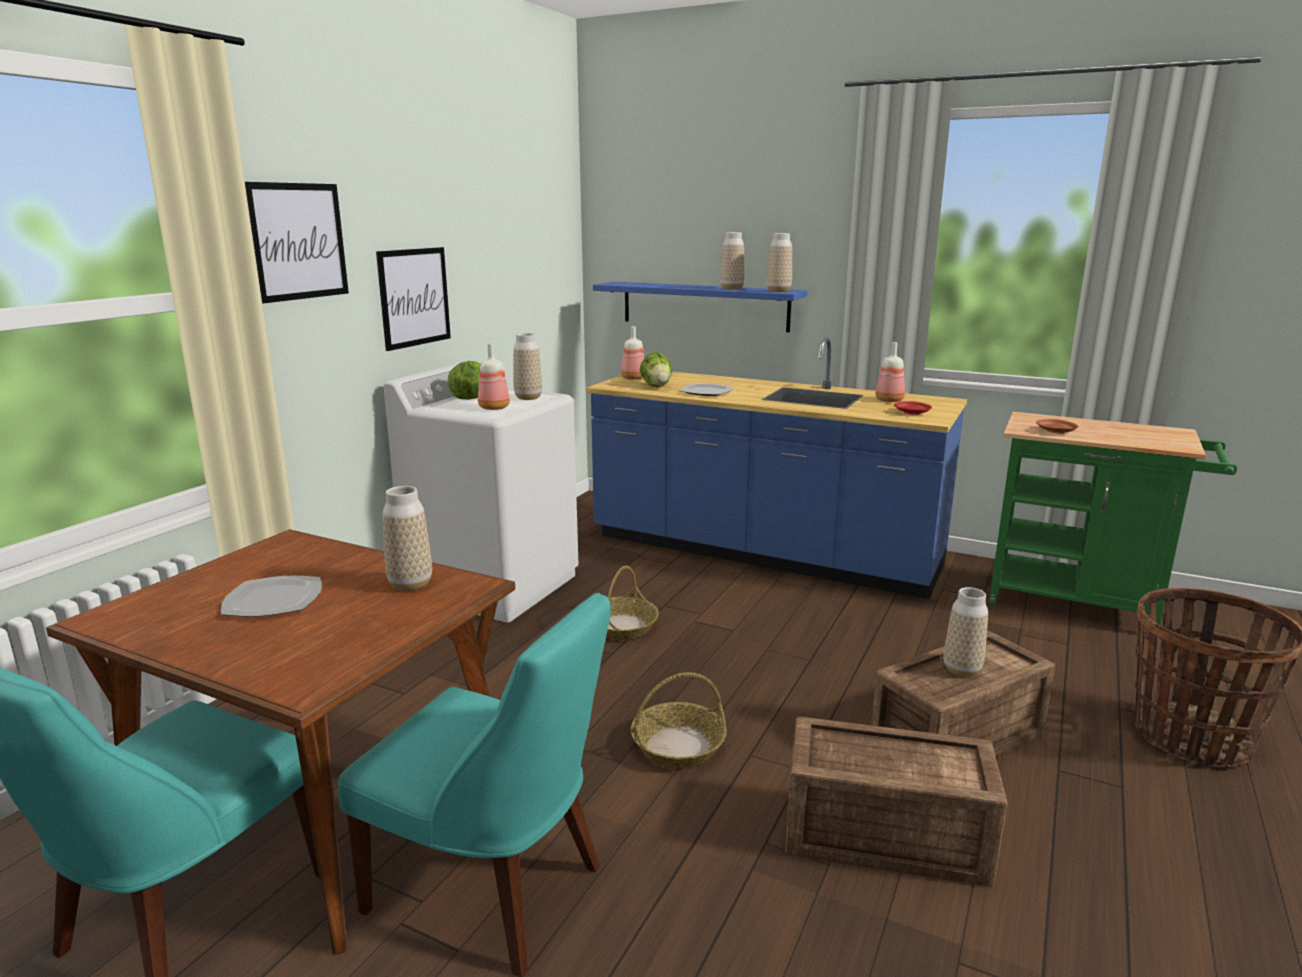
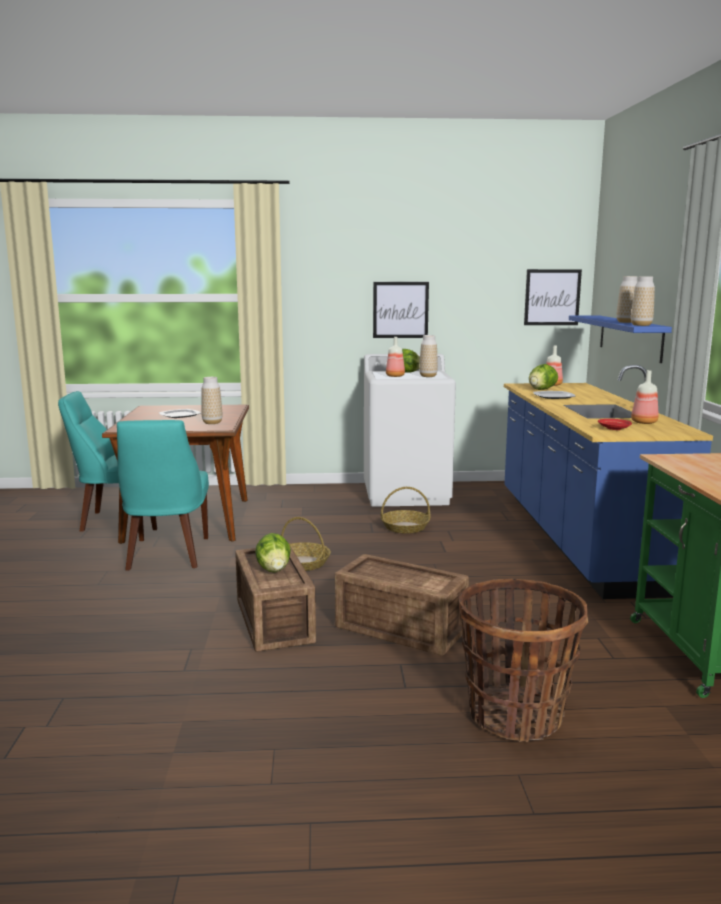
camera: 60 degrees right, 5 degrees down
picture [245,182,349,304] -> picture moved to [524,269,582,325]
vase [944,587,988,677] -> none
brown plate [1036,419,1078,434] -> none
none -> lettuce [255,533,291,572]

